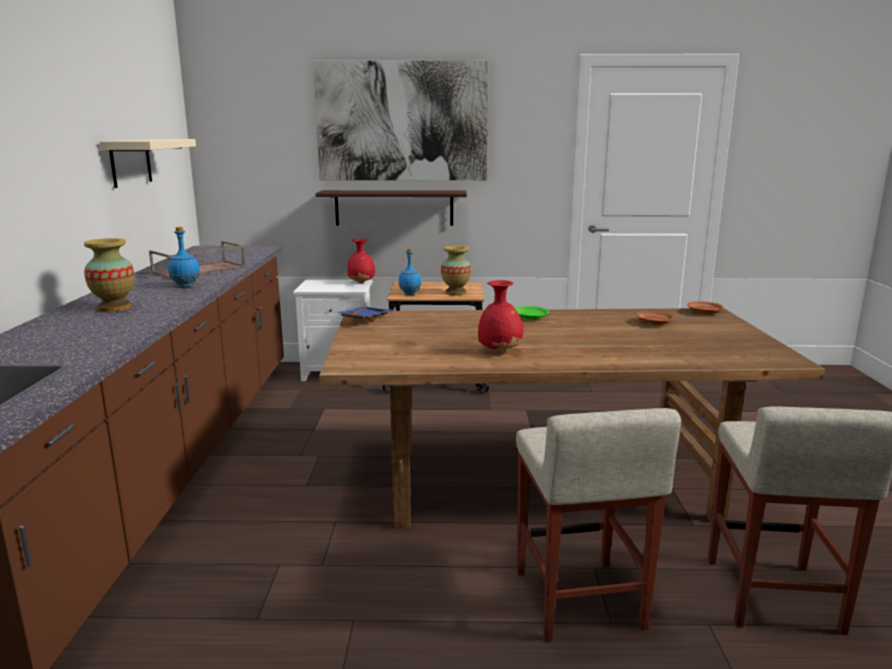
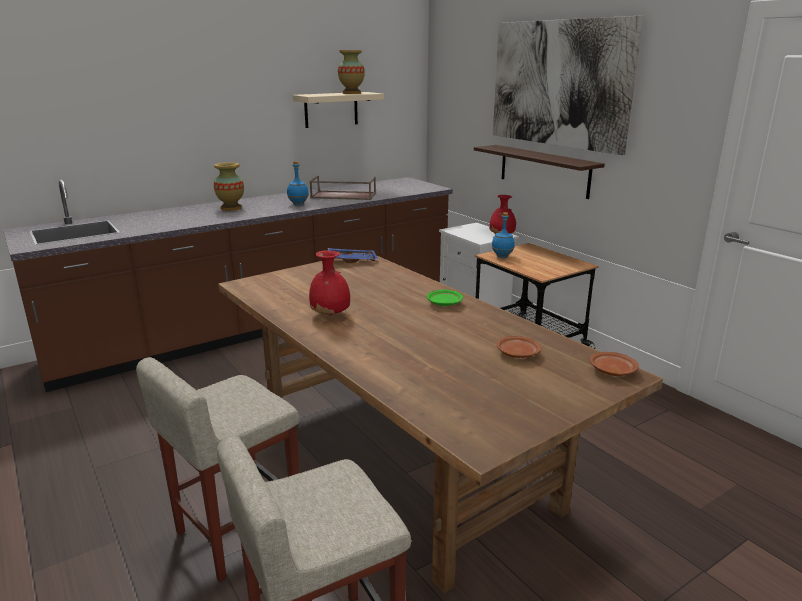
camera: 55 degrees right, 5 degrees up
vase [441,246,471,295] -> vase moved to [338,50,365,94]

